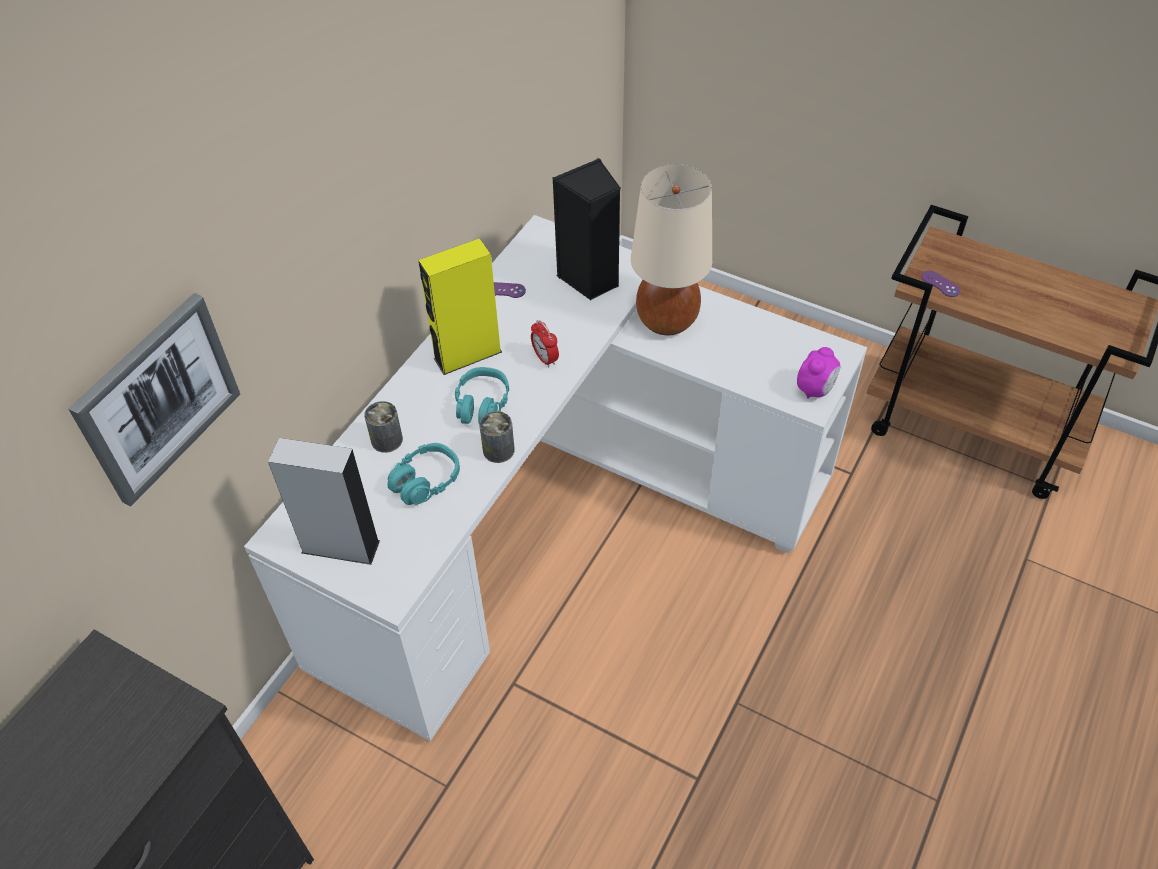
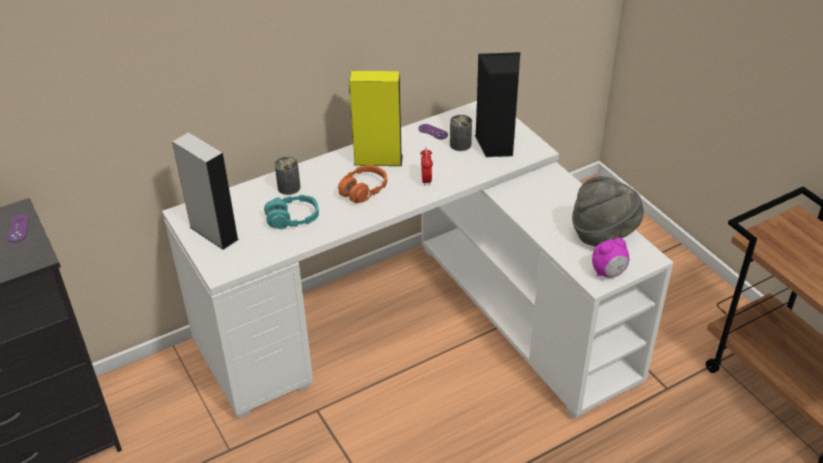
camera: 30 degrees right, 10 degrees down
picture [68,293,240,506] -> none
turquoise headphones [455,367,509,424] -> orange headphones [338,165,387,203]
can [479,411,515,463] -> can moved to [450,115,472,151]
beige table lamp [631,164,712,335] -> none
purple game controller [922,271,960,297] -> purple game controller moved to [7,214,29,242]
none -> grey hat [572,176,644,247]

